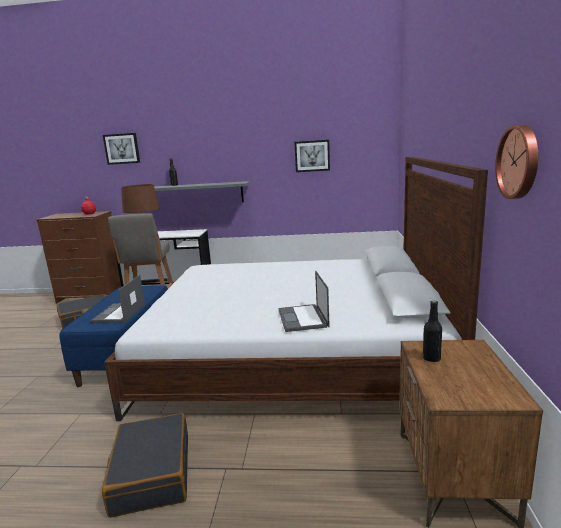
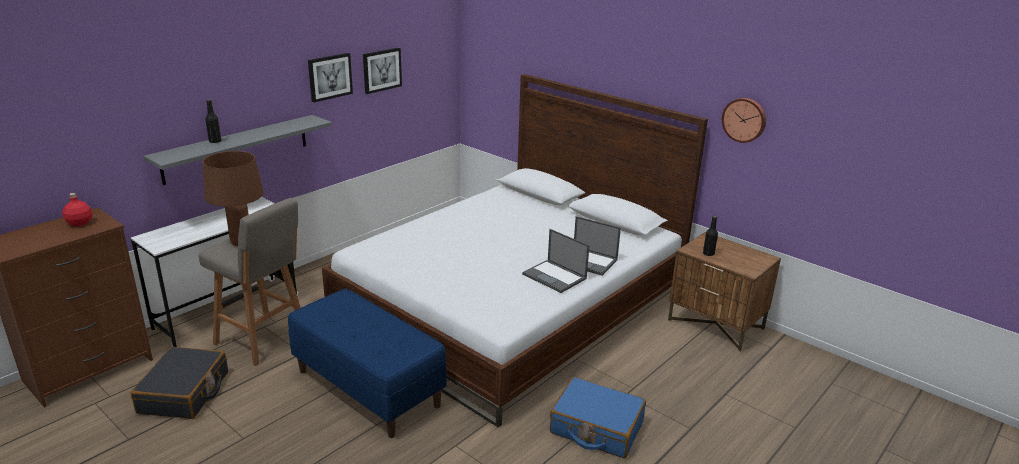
camera: 55 degrees left, 10 degrees up
laptop [90,275,145,323] -> laptop moved to [522,229,590,293]
black suitcase [102,413,188,518] -> blue suitcase [550,377,646,458]
picture [103,133,140,165] -> picture moved to [308,53,353,102]

